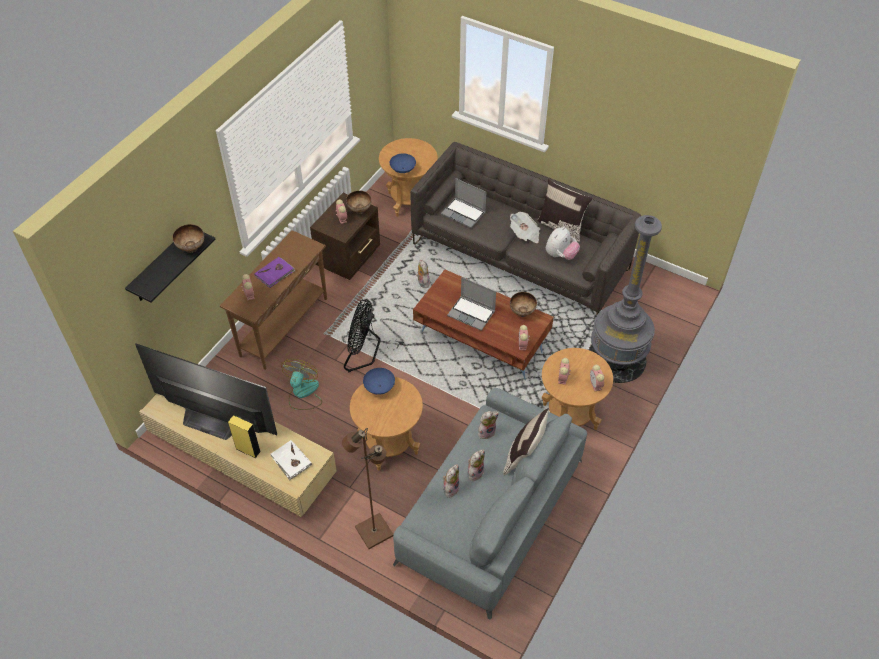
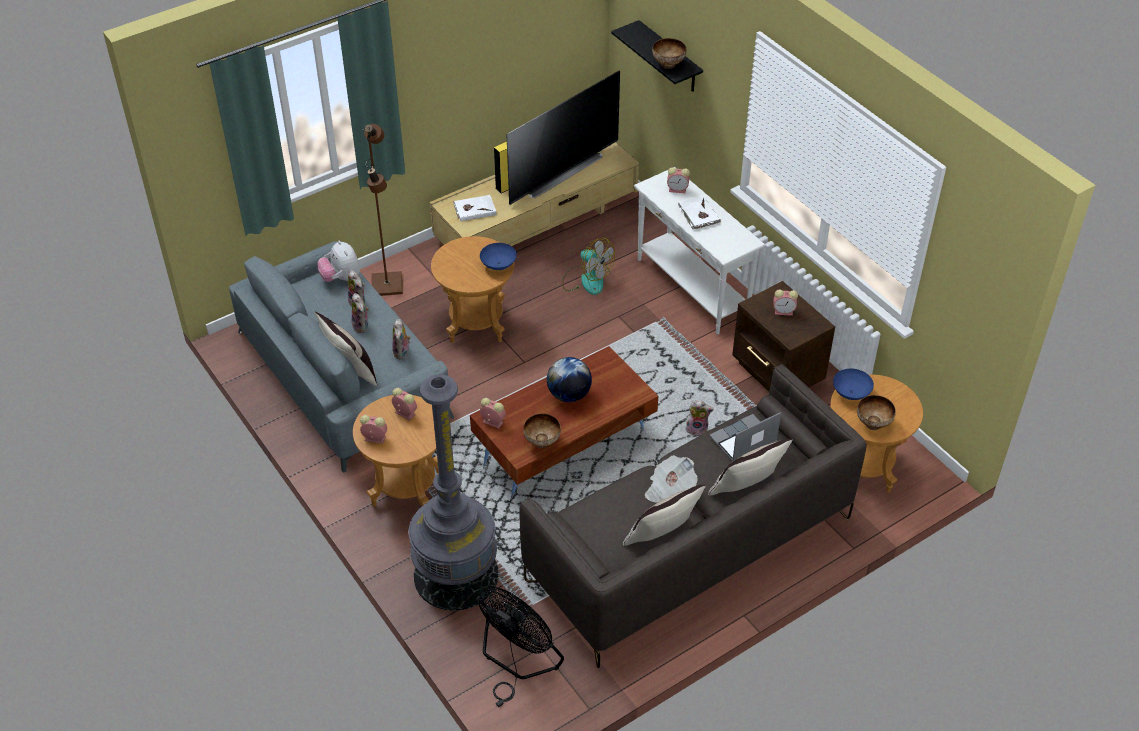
camera: 115 degrees right, 5 degrees down
brown console table [220,230,327,370] -> white console table [634,167,765,335]
purple book [254,257,295,288] -> white book [678,196,721,230]
black fan [344,299,404,373] -> black fan moved to [476,587,564,707]
bowl [346,191,371,214] -> bowl moved to [857,395,896,430]
laptop [447,277,496,331] -> globe [547,357,592,402]
plush toy [546,227,580,260] -> plush toy moved to [317,240,360,282]
none -> pillow [708,439,793,495]

